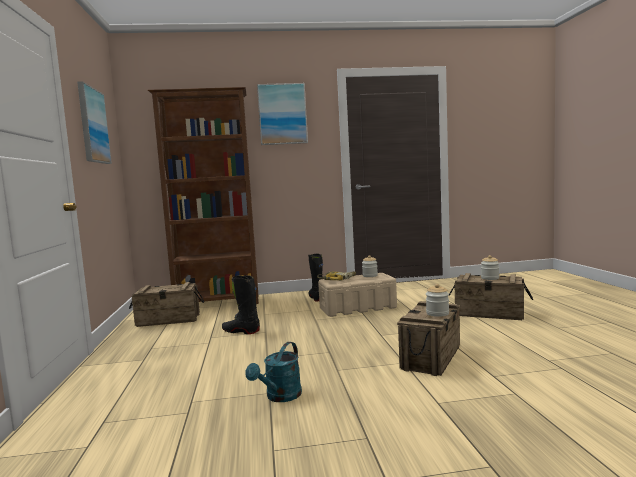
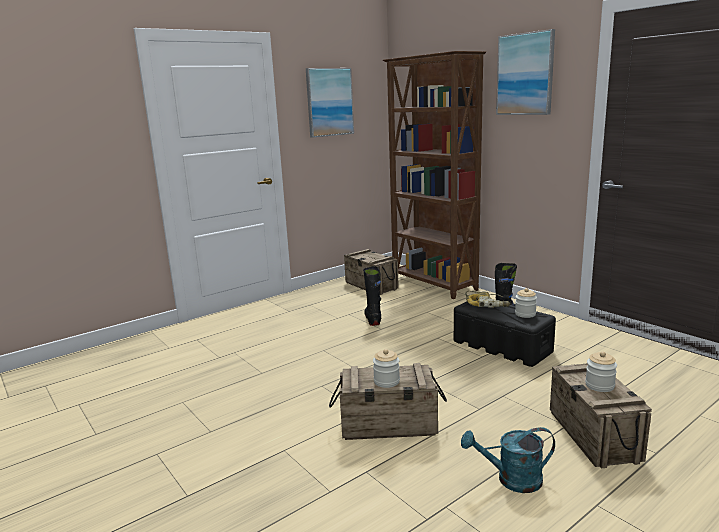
camera: 60 degrees right, 10 degrees up
turquoise watering can [245,342,302,402] -> turquoise watering can moved to [461,427,555,493]
beige storage box [318,273,397,317] -> black storage box [454,300,556,367]

